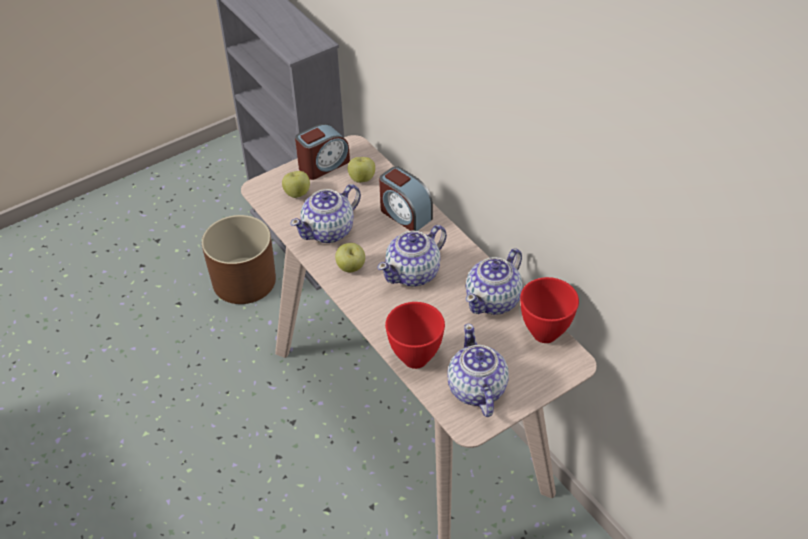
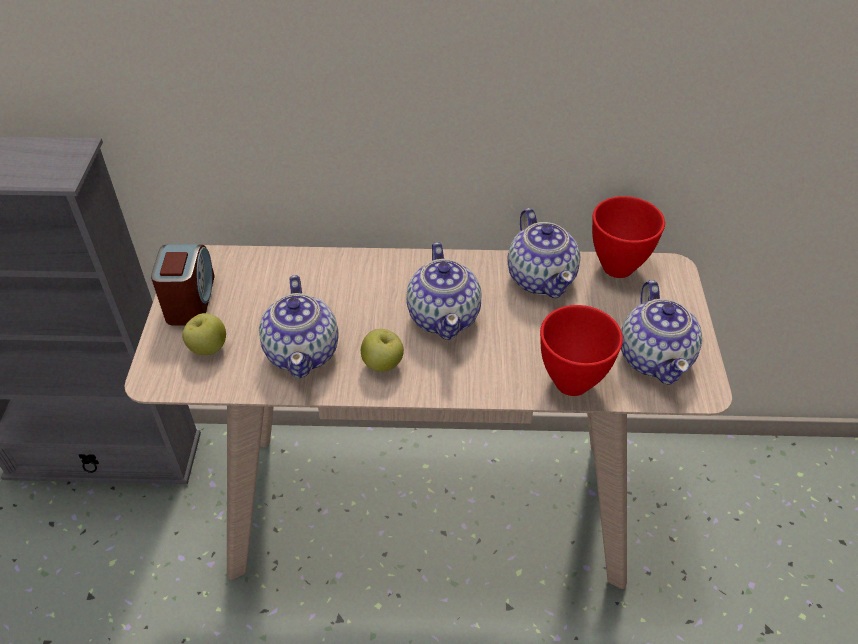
camera: 55 degrees left, 0 degrees up
brown planter [202,215,276,304] -> none
apple [348,157,375,183] -> none
alarm clock [379,166,433,231] -> none
teapot [448,324,509,417] -> teapot turned 120 degrees counterclockwise [621,280,702,385]

